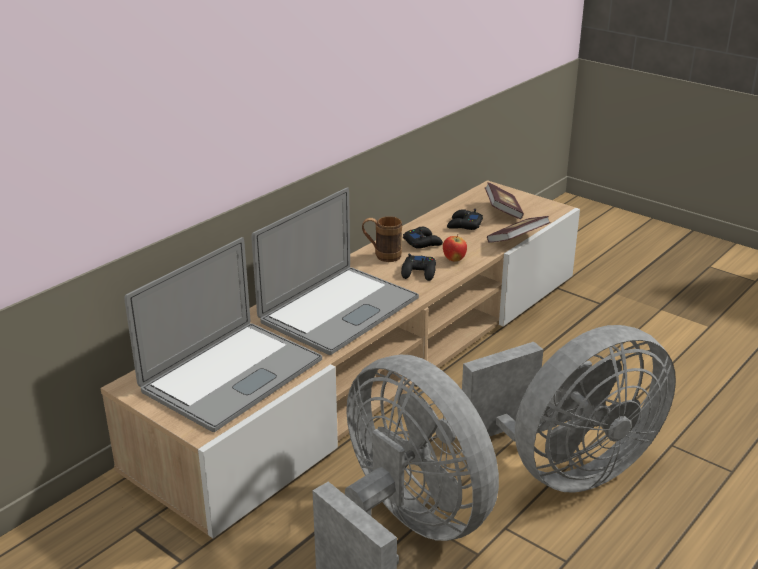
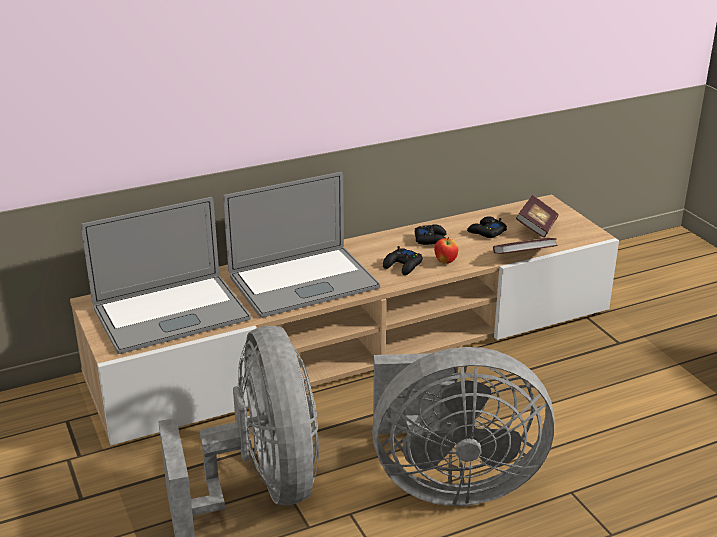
camera: 25 degrees right, 0 degrees up
brown mug [362,216,402,262] -> none

